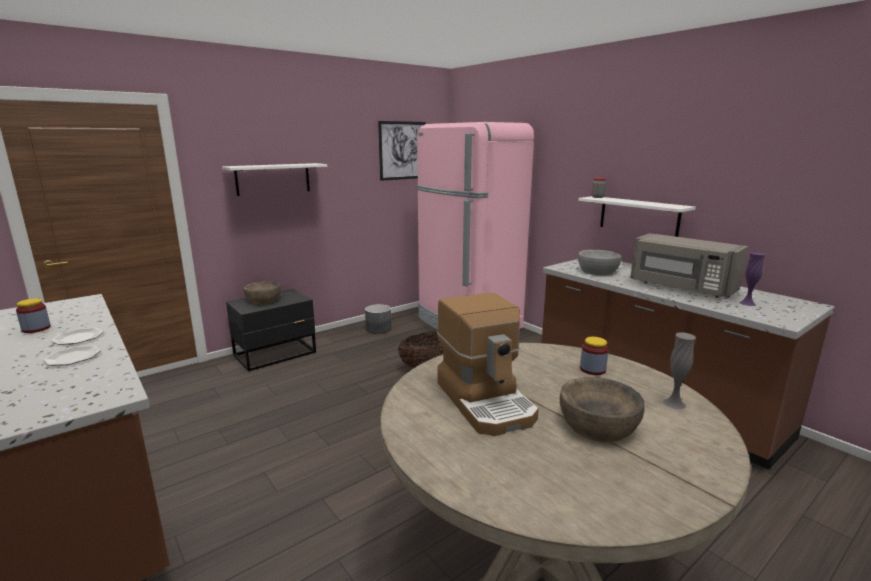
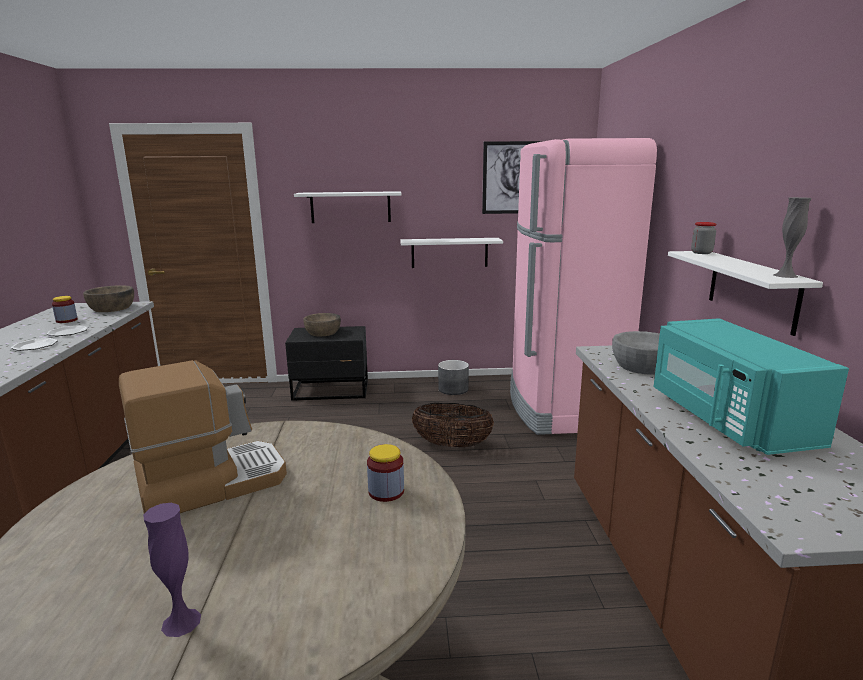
camera: 35 degrees right, 0 degrees up
coffee machine [437,292,539,436] -> coffee machine turned 135 degrees counterclockwise [119,360,287,513]
brown bowl [560,377,645,442] -> brown bowl moved to [83,285,134,312]
grey microwave [630,233,748,298] -> turquoise microwave [654,318,849,455]
grey vase [663,333,696,410] -> grey vase moved to [774,197,812,278]
purple vase [739,252,765,306] -> purple vase moved to [143,503,201,637]
none -> white shelf [400,238,503,268]

